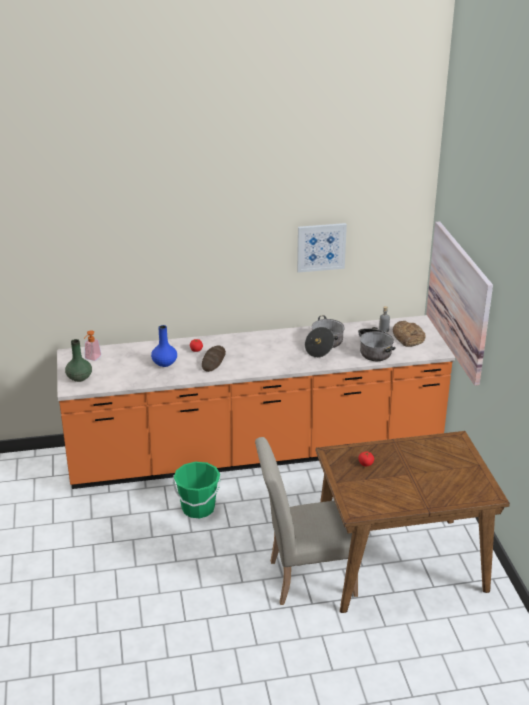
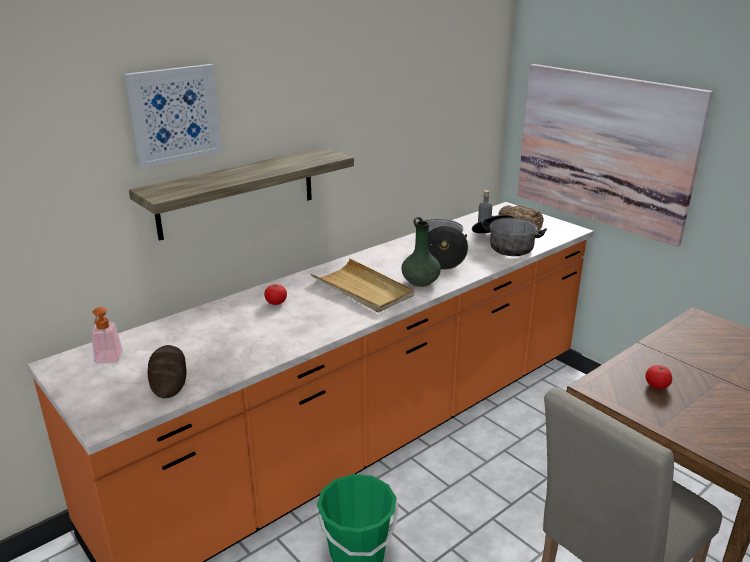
camera: 30 degrees left, 5 degrees down
green vase [65,339,92,382] -> green vase moved to [401,221,441,287]
blue vase [151,325,177,367] -> none
bread [202,346,226,372] -> bread moved to [148,345,187,398]
picture [297,223,347,273] -> picture moved to [124,64,222,168]
none -> shelf [129,147,354,241]
none -> beige tray [311,258,414,313]

